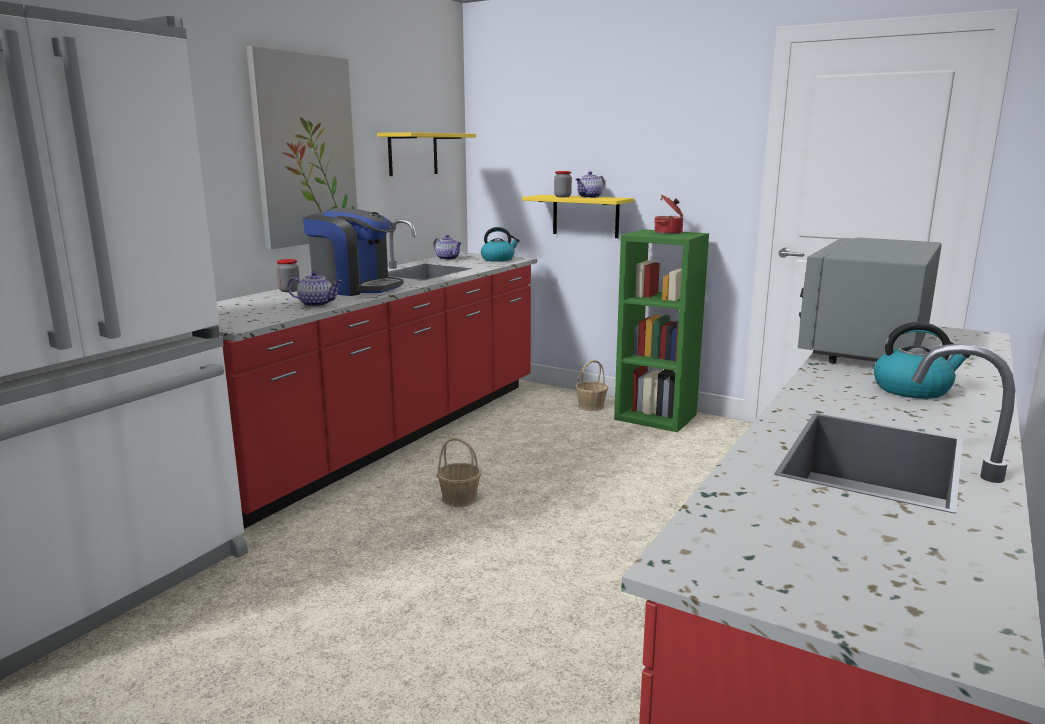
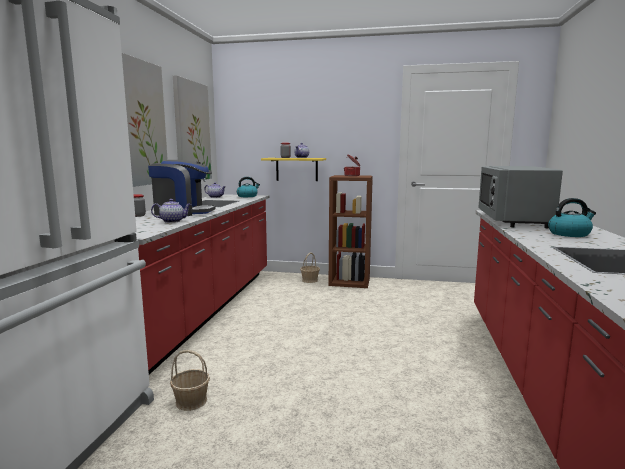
camera: 20 degrees left, 5 degrees down
yellow shelf [377,132,476,176] -> picture [173,75,212,180]
basket [437,437,481,507] -> basket moved to [170,350,210,411]
green bookcase [614,229,709,432] -> brown bookcase [329,175,373,288]

